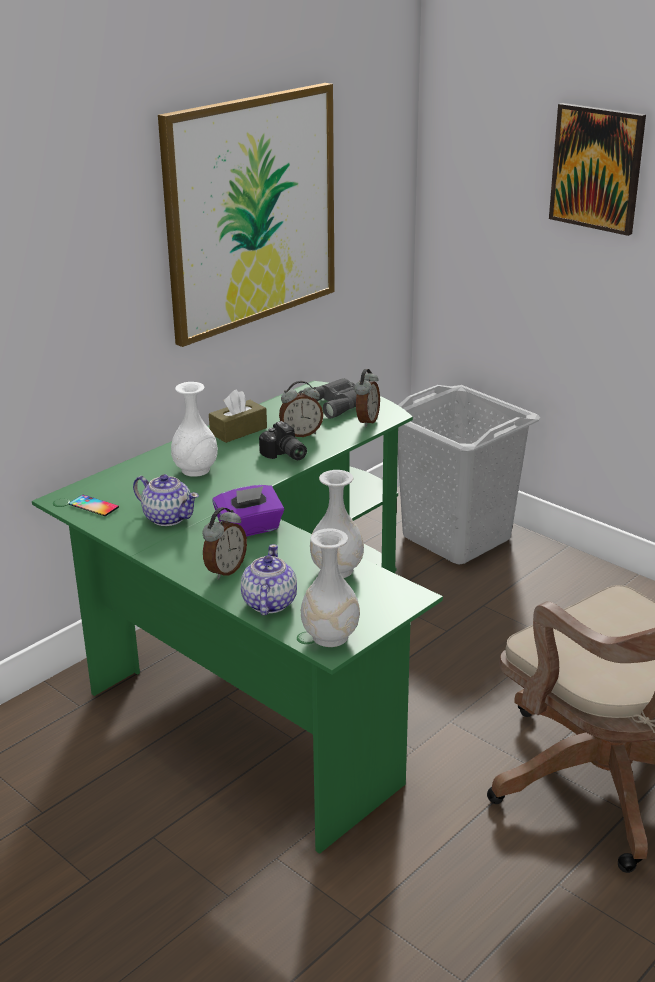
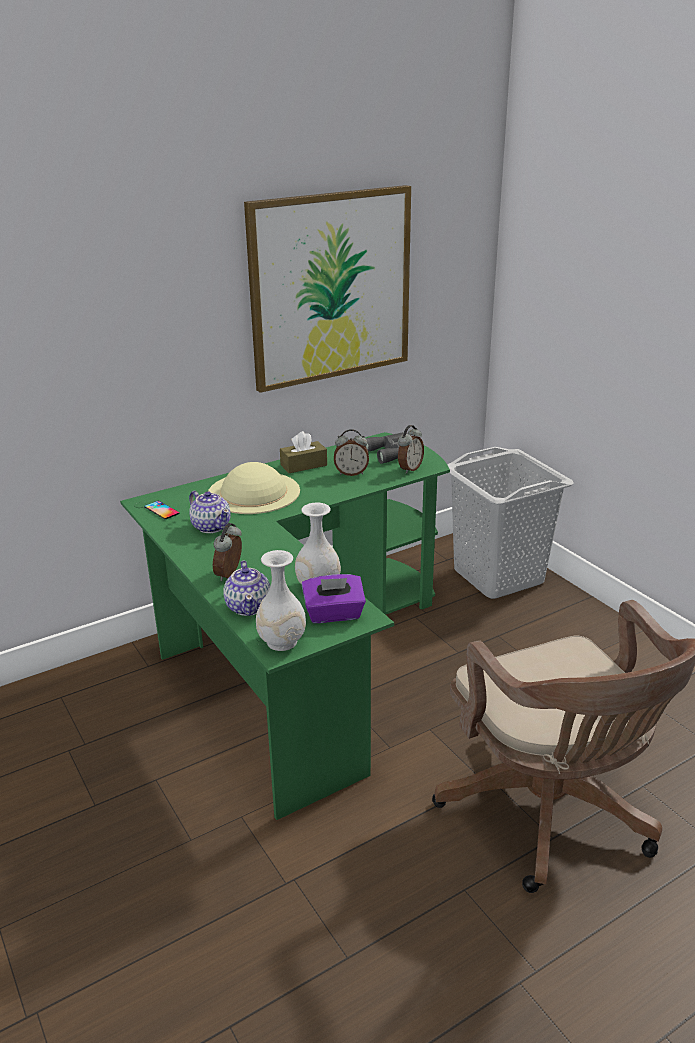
camera: 15 degrees right, 0 degrees up
white vase [171,382,218,477] -> beige hat [208,462,300,514]
alarm clock [202,507,247,580] -> alarm clock turned 150 degrees clockwise [213,523,242,581]
purple tissue box [212,485,284,537] -> purple tissue box moved to [302,574,366,623]
teapot [241,544,297,616] -> teapot turned 150 degrees clockwise [223,561,270,616]
camera [259,421,307,460] -> none
picture [549,103,646,236] -> none

